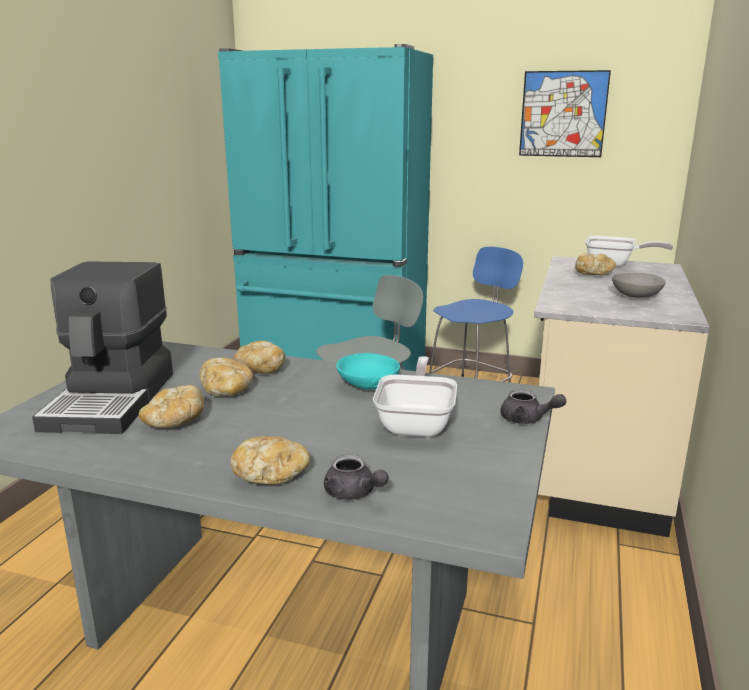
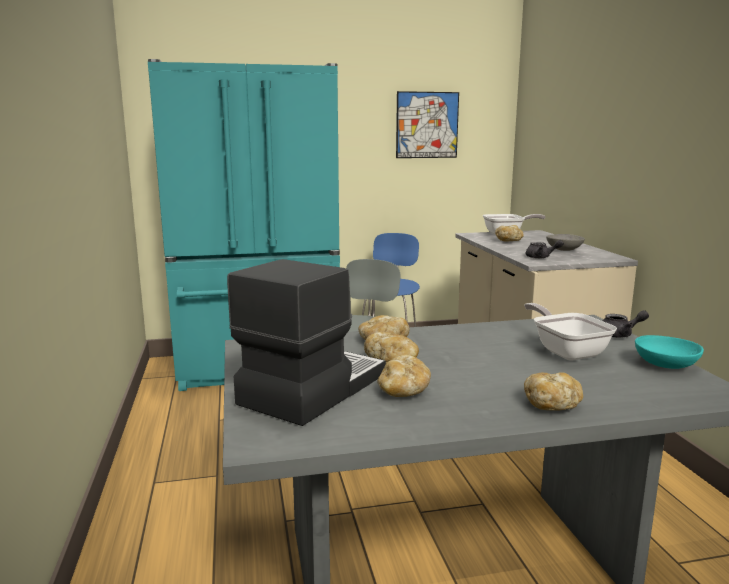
camera: 30 degrees left, 5 degrees down
coffee machine [32,261,173,434] -> coffee machine turned 120 degrees counterclockwise [227,259,386,426]
grey teapot [324,455,389,500] -> grey teapot moved to [526,240,564,259]
turquoise bowl [336,353,400,390] -> turquoise bowl moved to [635,335,704,369]

